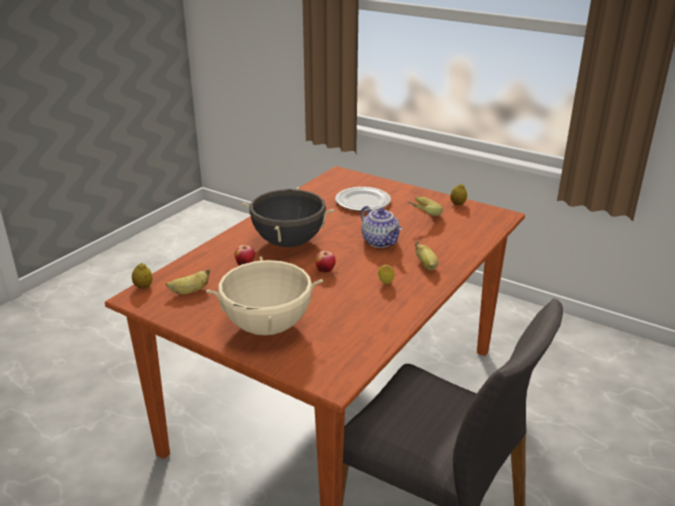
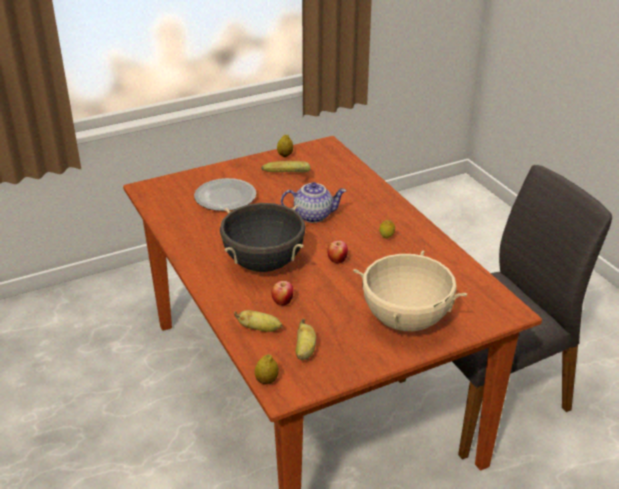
camera: 60 degrees left, 5 degrees up
banana [415,241,438,271] -> banana moved to [234,310,282,332]

